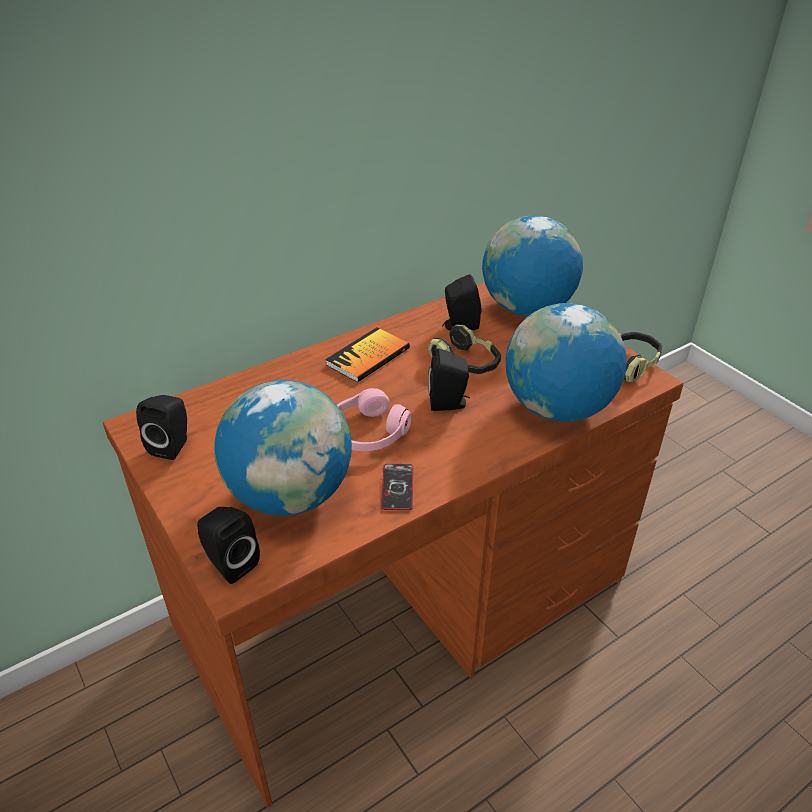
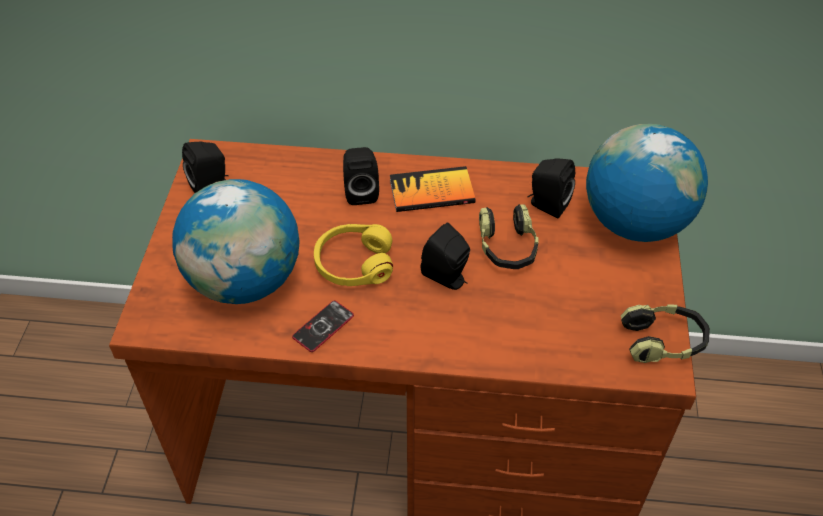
camera: 40 degrees right, 10 degrees up
black speaker [197,507,260,584] -> black speaker moved to [343,147,379,205]
pink headphones [337,388,412,451] -> yellow headphones [314,224,393,286]
globe [505,303,626,422] -> none

